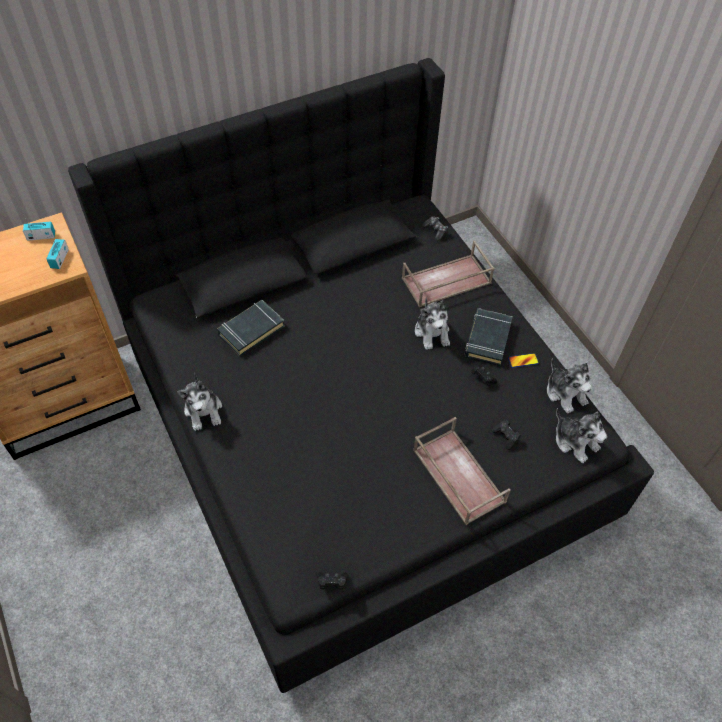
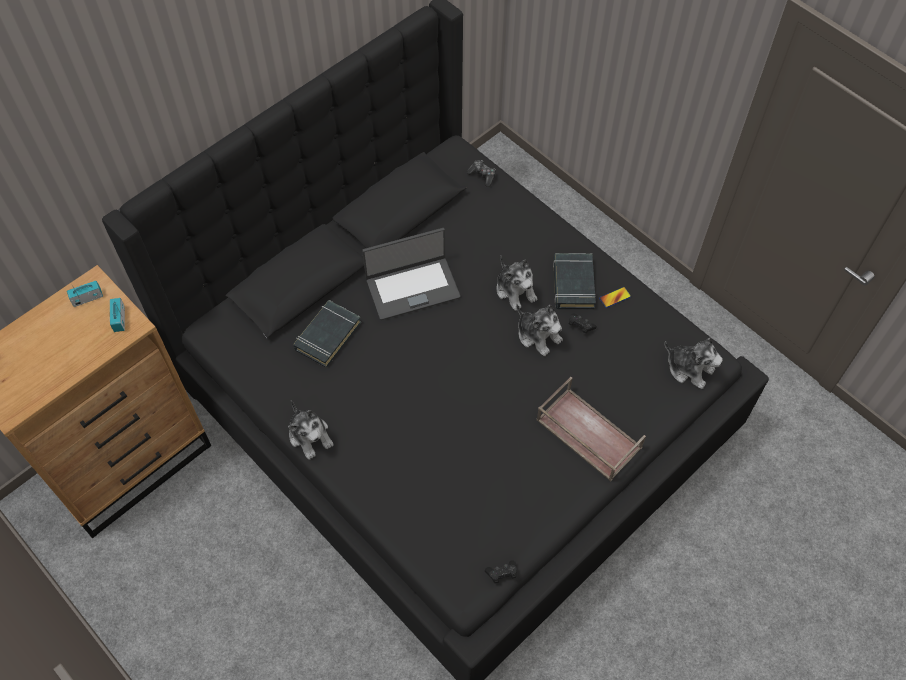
camera: 15 degrees left, 5 degrees up
brown tray [402,241,495,307] -> none
black game controller [492,420,520,450] -> none
plush toy [547,358,592,414] -> plush toy moved to [516,304,563,356]
none -> laptop [362,228,460,320]

